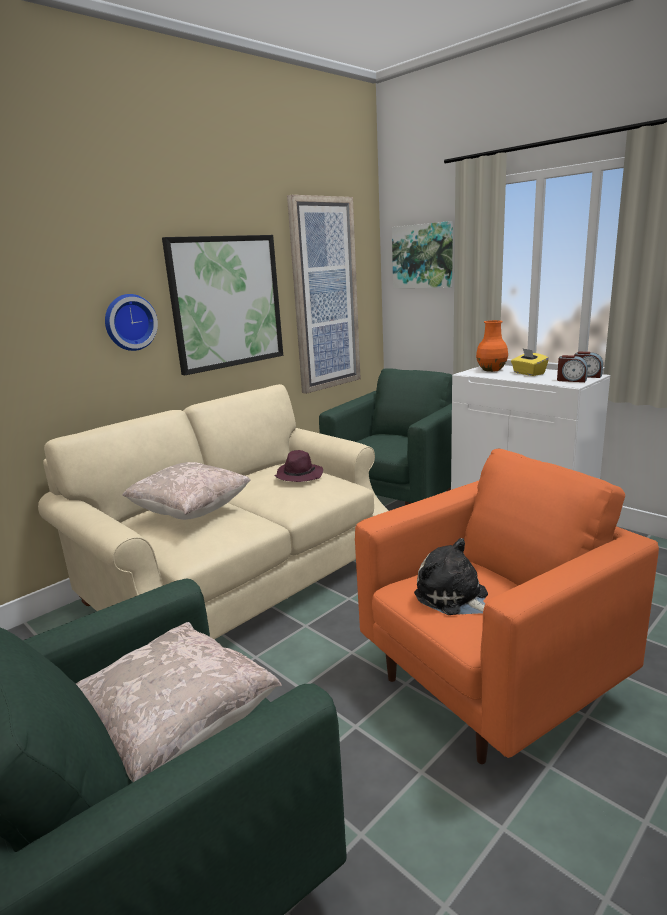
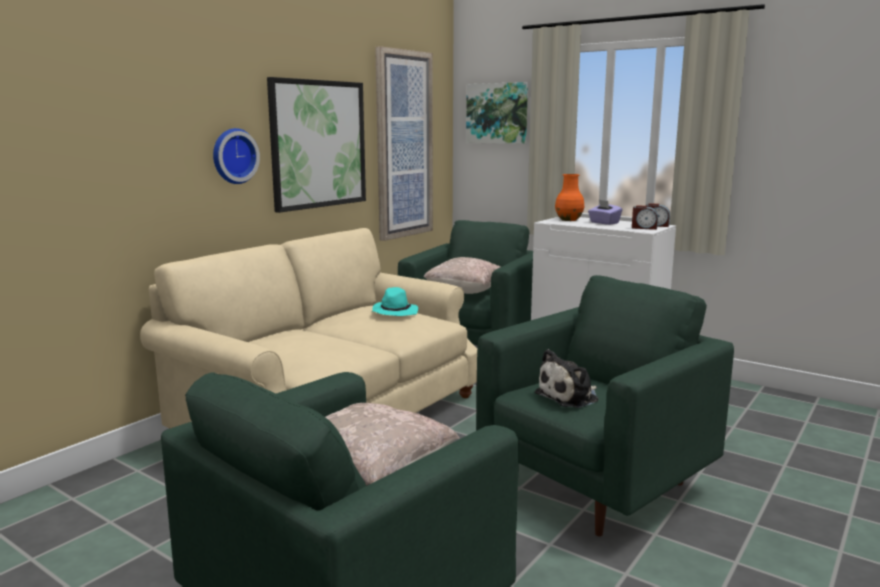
camera: 10 degrees left, 5 degrees down
beige pillow [122,462,250,520] -> beige pillow moved to [423,257,500,294]
purple hat [274,450,323,482] -> turquoise hat [372,287,418,316]
orange armchair [355,449,659,764] -> green armchair [476,275,734,536]
plush toy [414,538,488,615] -> plush toy turned 75 degrees counterclockwise [535,349,599,408]
yellow tissue box [511,348,549,376] -> purple tissue box [588,200,623,225]

